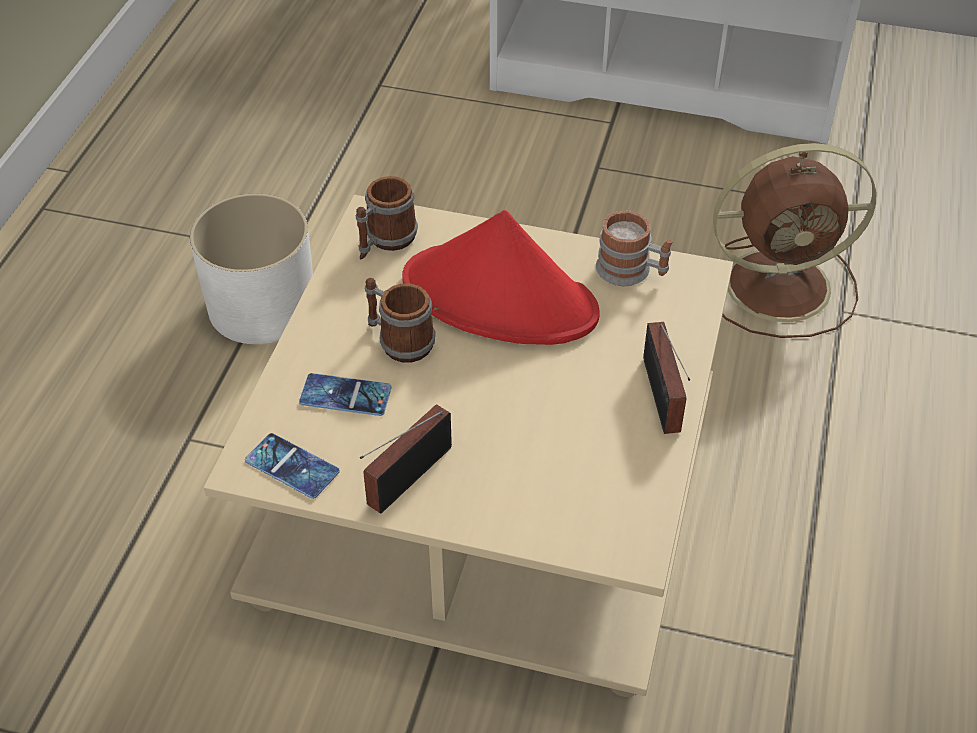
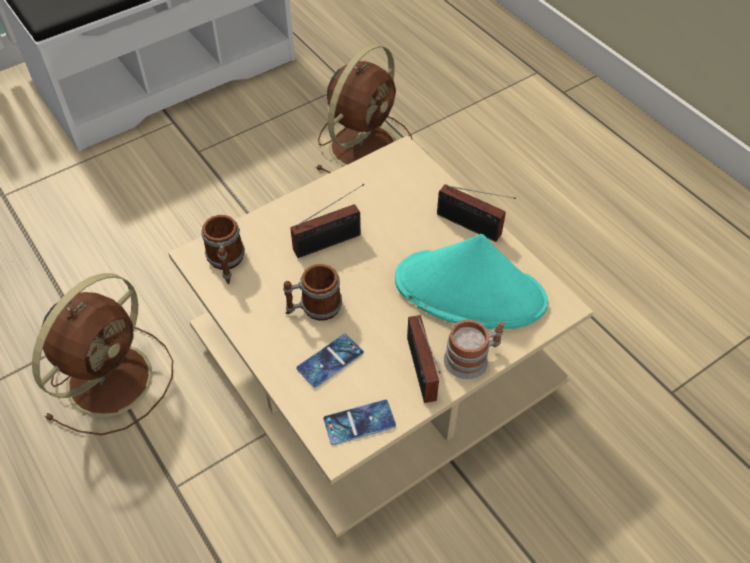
camera: 50 degrees left, 5 degrees up
white planter [190,194,313,344] -> brown fan [32,273,173,435]
red hat [402,210,600,345] -> radio [290,184,364,258]
mug [596,210,673,286] -> mug moved to [444,320,504,379]
none -> turquoise hat [395,234,548,329]

